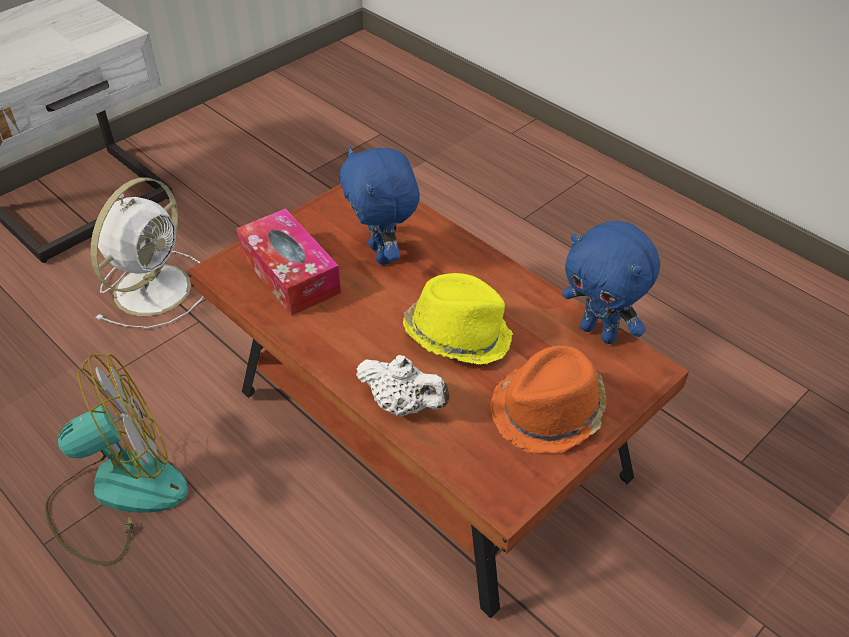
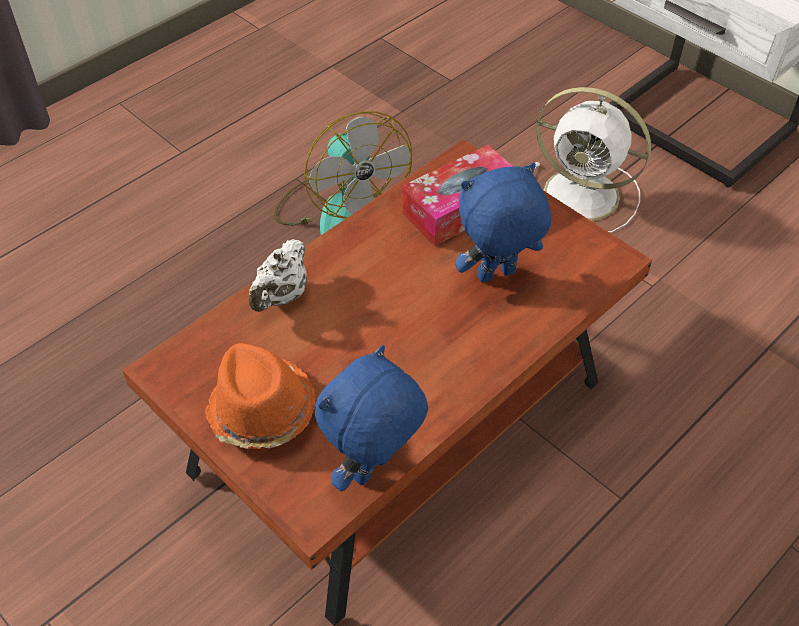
camera: 90 degrees right, 5 degrees up
yellow hat [403,273,514,365] -> none

